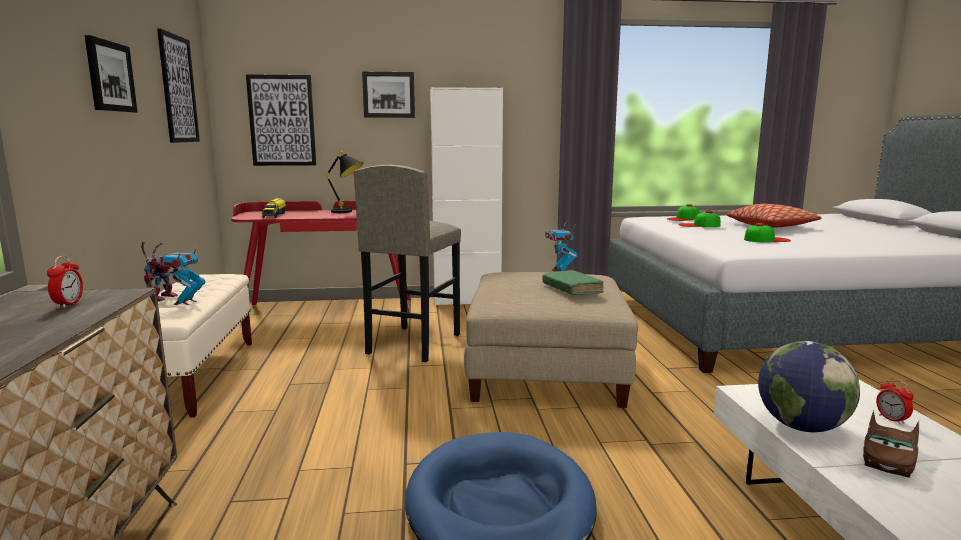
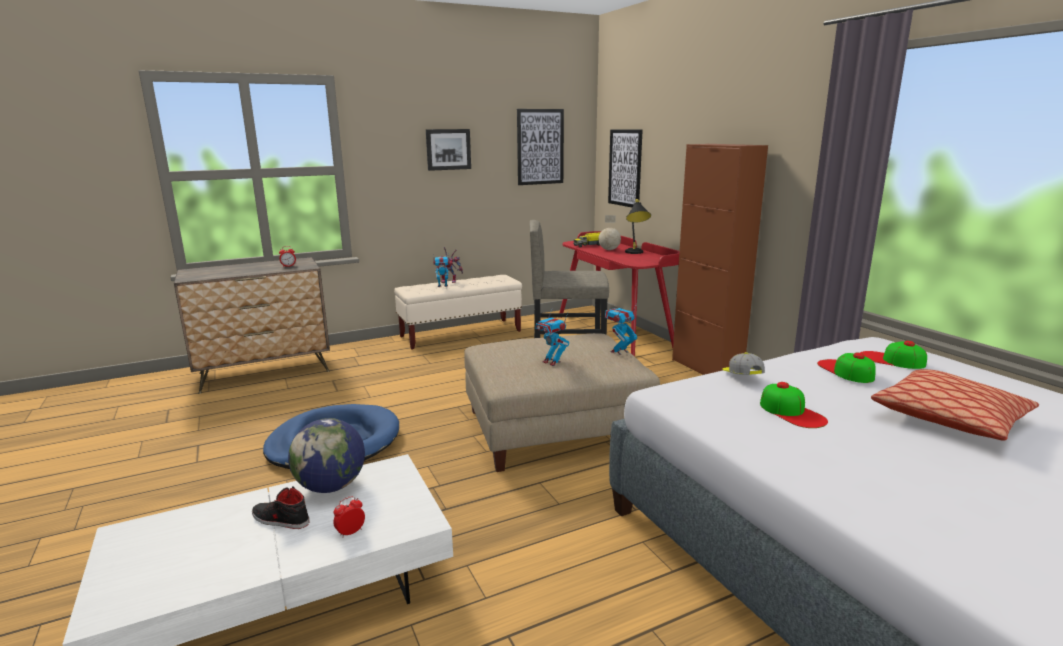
camera: 70 degrees right, 5 degrees up
picture [362,72,415,118] -> none
white cabinet [430,87,503,306] -> brown cabinet [672,144,768,375]
green book [542,270,604,295] -> toy robot [535,307,569,366]
brown toy car [863,410,919,478] -> black shoe [252,486,310,529]
none -> globe [599,215,621,250]
none -> cap [723,352,765,375]

